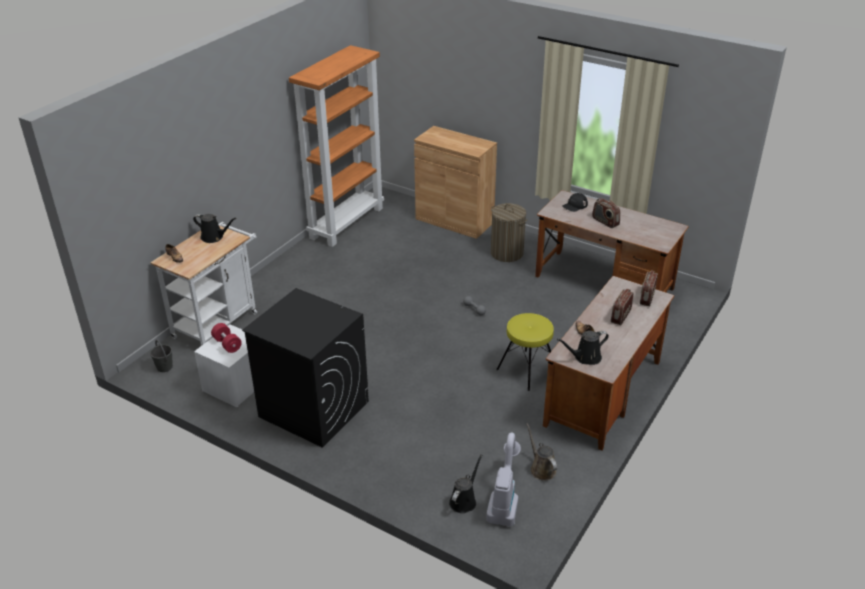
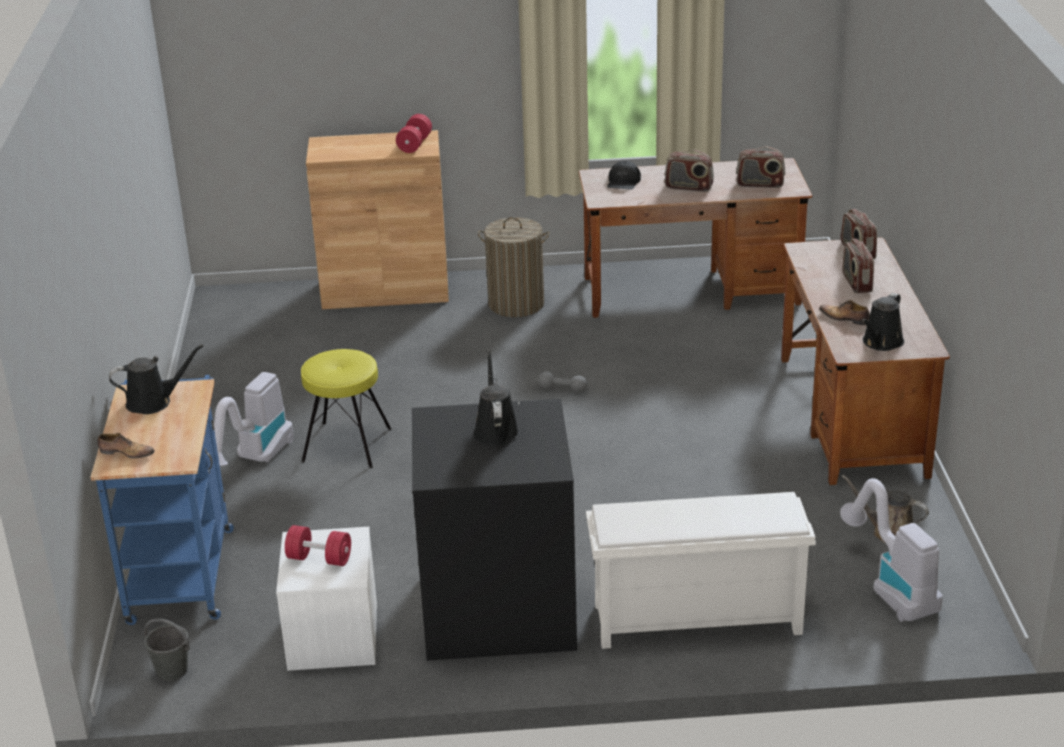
camera: 35 degrees left, 5 degrees down
white cart [150,222,257,346] -> blue cart [91,375,234,625]
orange bookcase [289,45,384,247] -> none
black watering can [449,455,482,513] -> black watering can moved to [473,350,519,446]
yellow stool [496,313,554,391] -> yellow stool moved to [301,349,392,469]
none -> vacuum cleaner [214,372,294,466]
none -> red dumbbell [396,114,432,153]
none -> white shoe rack [586,492,816,649]
none -> radio [736,146,785,188]

